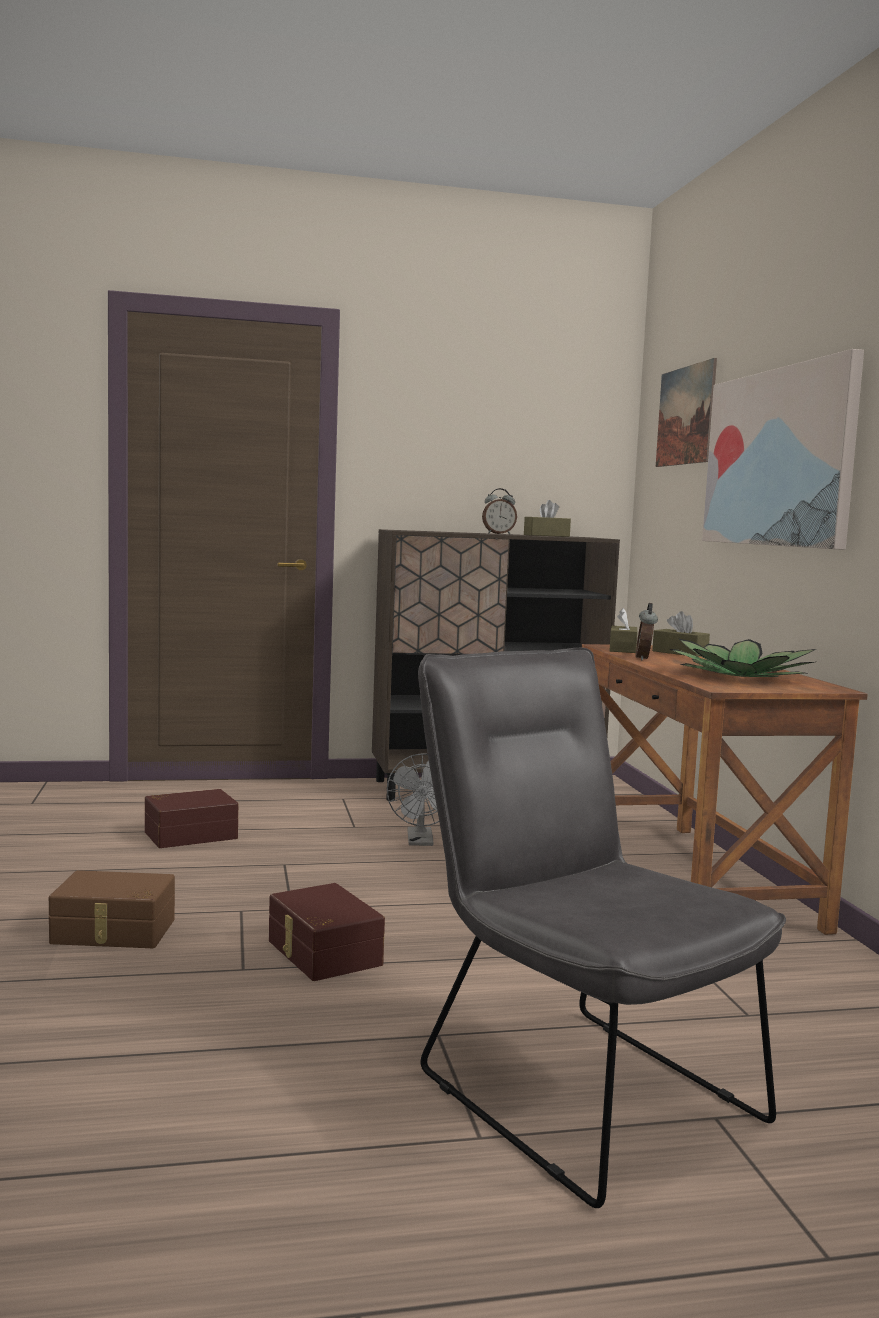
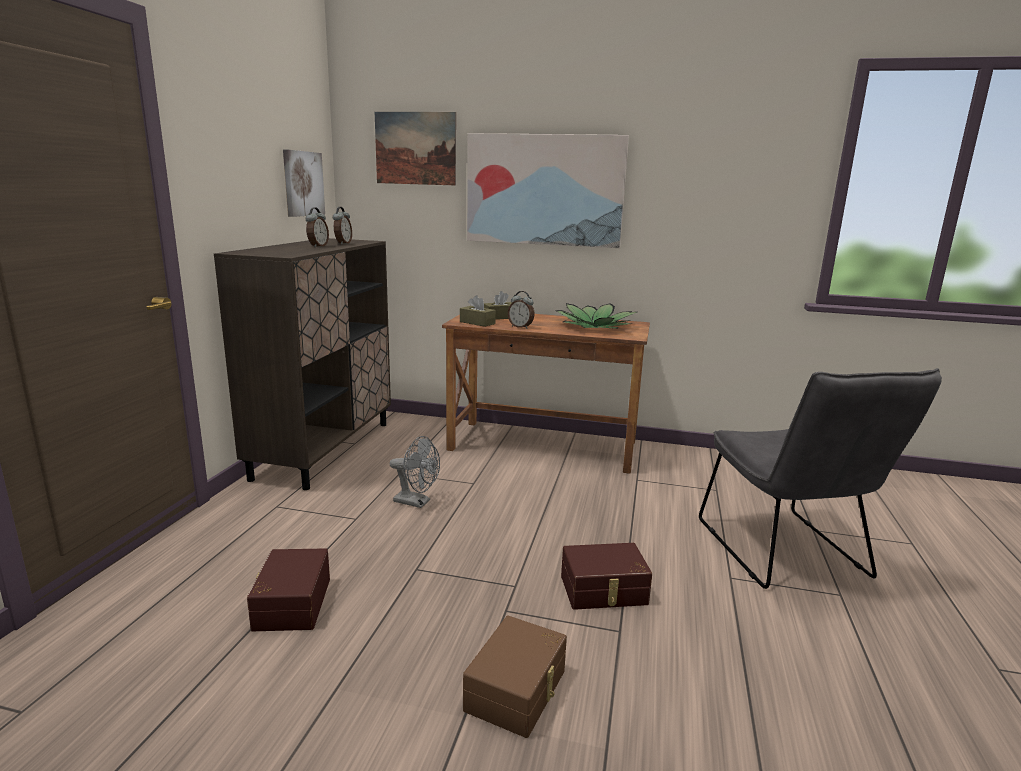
camera: 65 degrees left, 10 degrees up
grey chair [418,648,786,1208] -> grey chair turned 90 degrees counterclockwise [699,368,942,589]
brown tissue box [524,500,571,537] -> alarm clock [332,207,352,245]
none -> picture [283,149,325,217]

